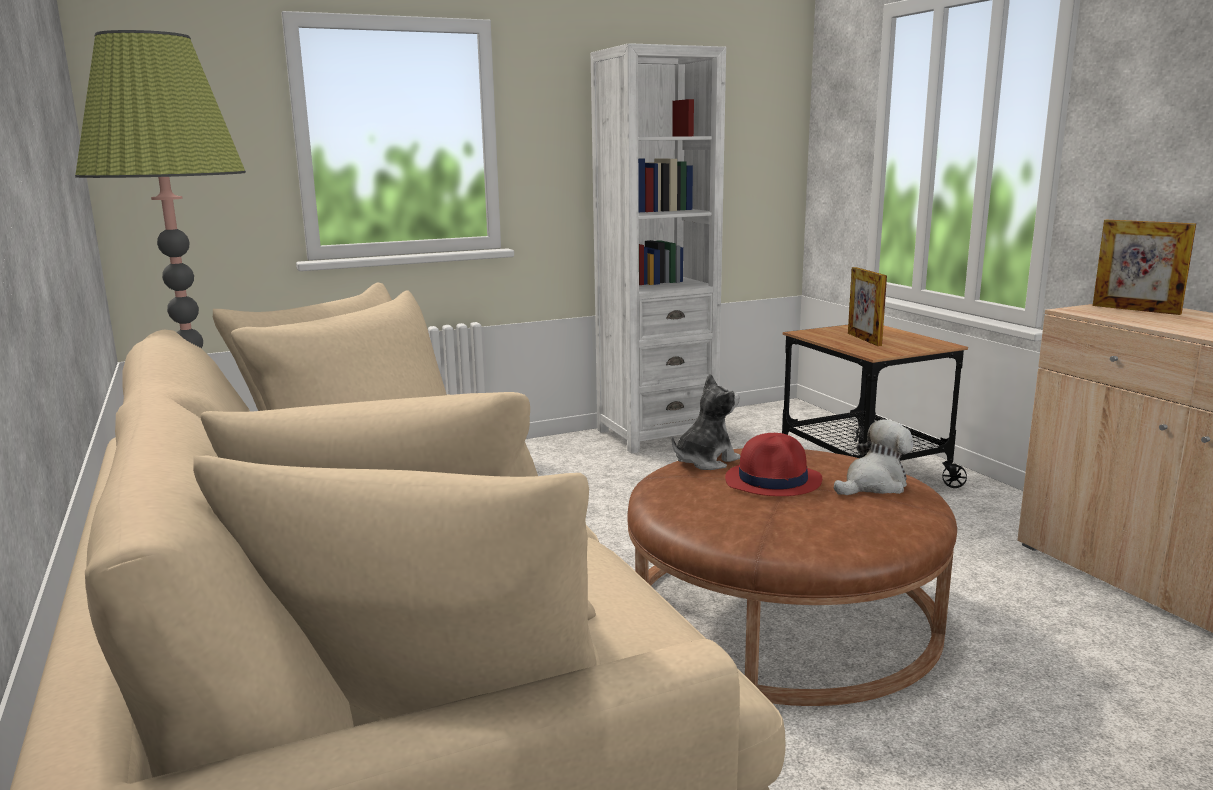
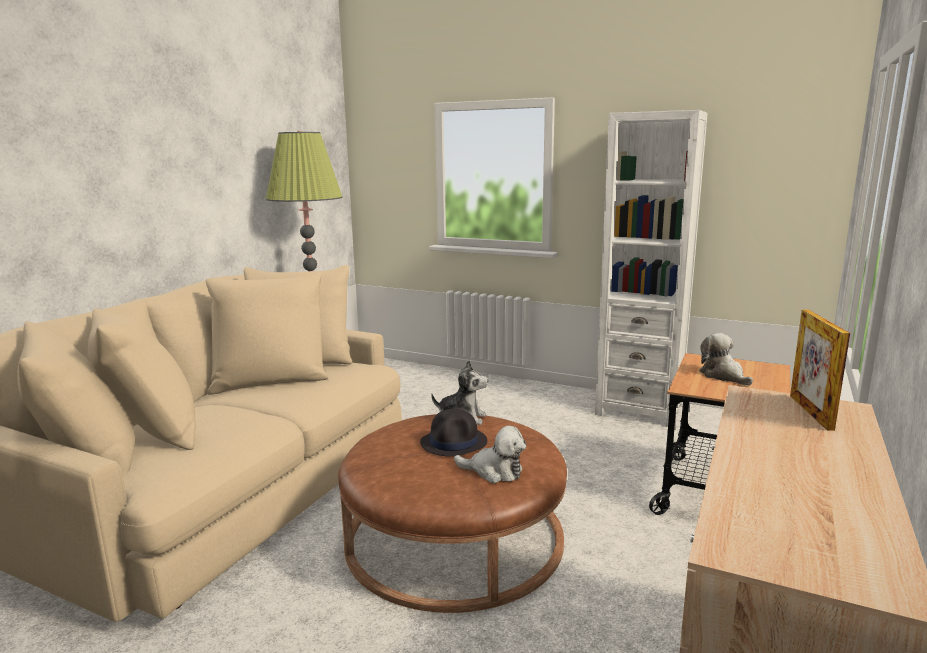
camera: 50 degrees right, 0 degrees up
red hat [725,433,822,496] -> black hat [420,409,487,457]
picture frame [848,267,887,346] -> plush toy [699,333,753,386]

